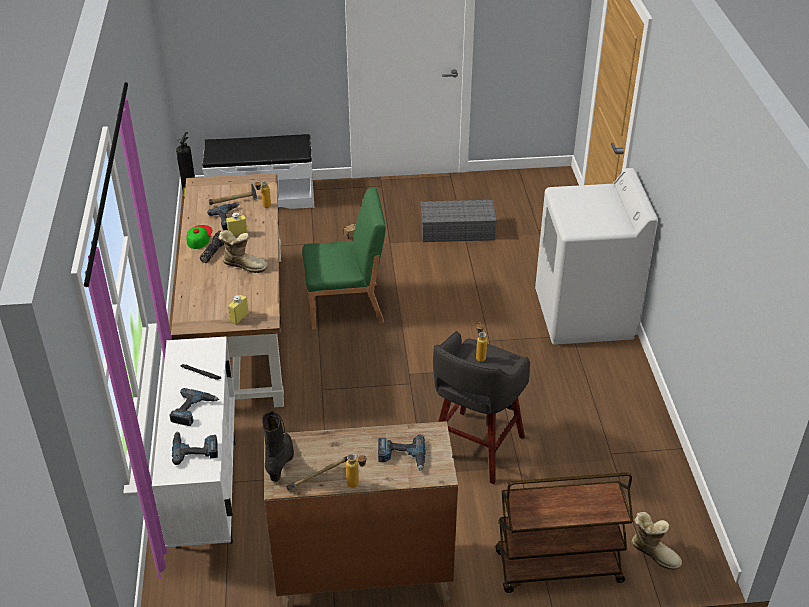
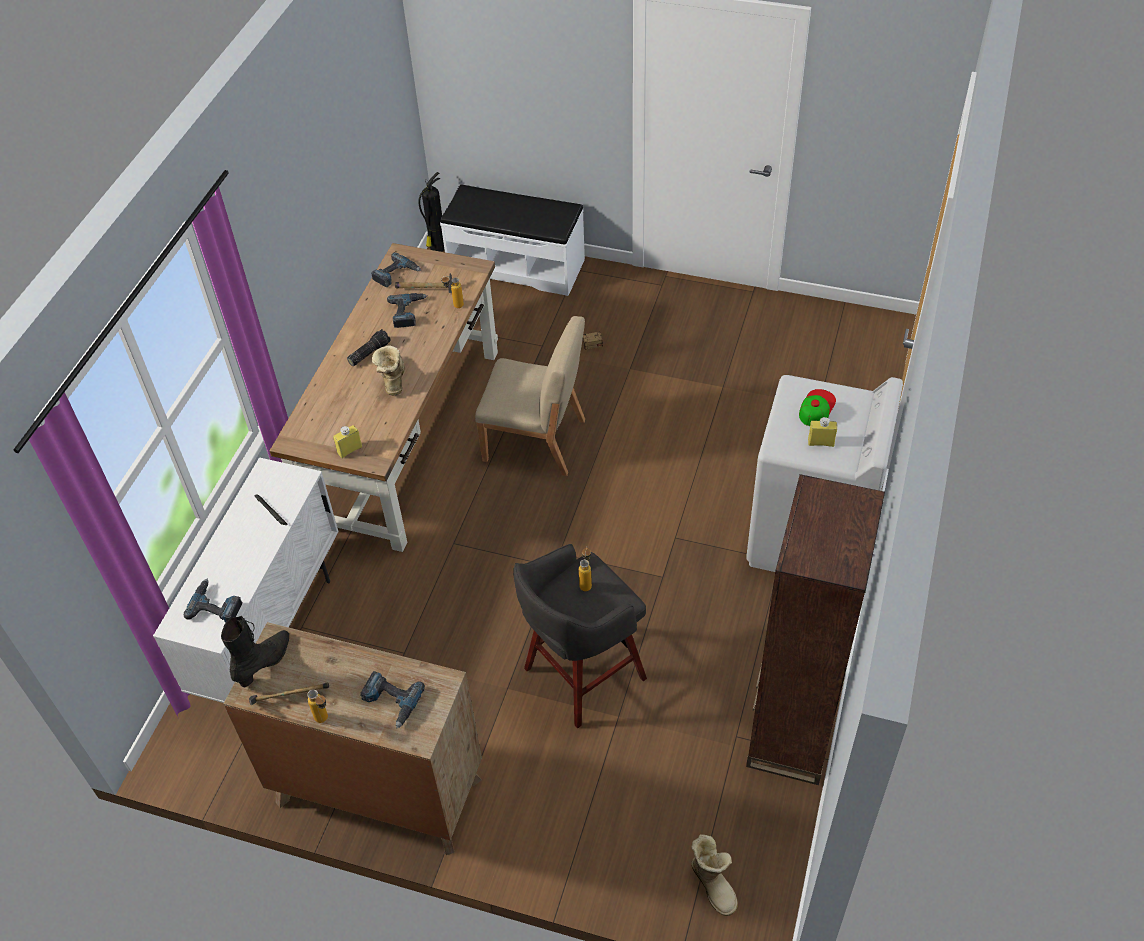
camera: 25 degrees right, 10 degrees up
power drill [170,388,219,426] -> power drill moved to [371,252,421,287]
cap [187,225,212,249] -> cap moved to [799,389,836,426]
boot [218,230,268,273] -> boot turned 135 degrees counterclockwise [372,345,405,395]
yellow bottle [226,213,248,237] -> yellow bottle moved to [808,417,837,447]
green chair [302,188,386,330] -> beige chair [475,316,585,476]
grey storage box [420,200,497,242] -> none
brown cart [496,472,633,593] -> none
none -> brown bookcase [746,474,885,785]

